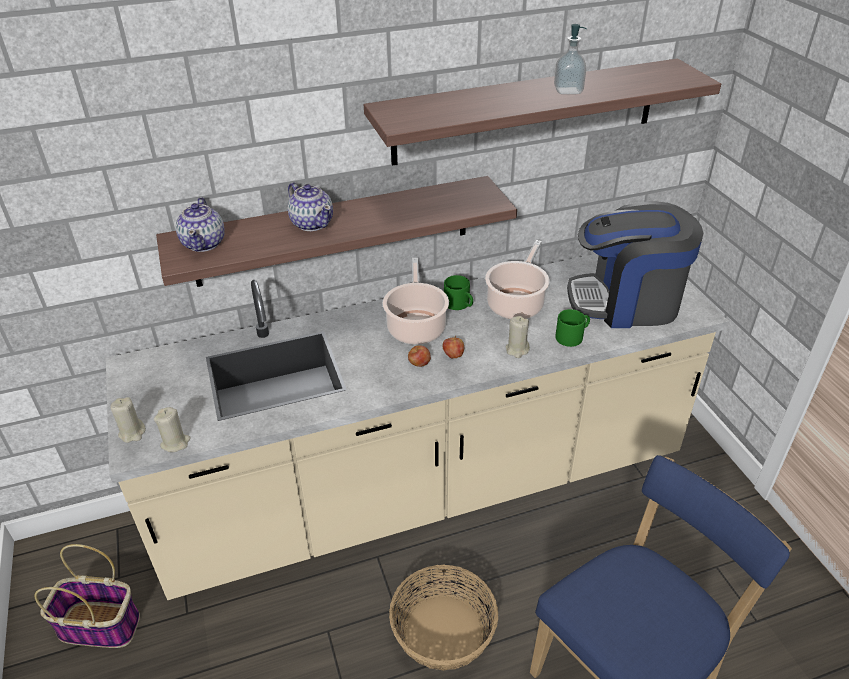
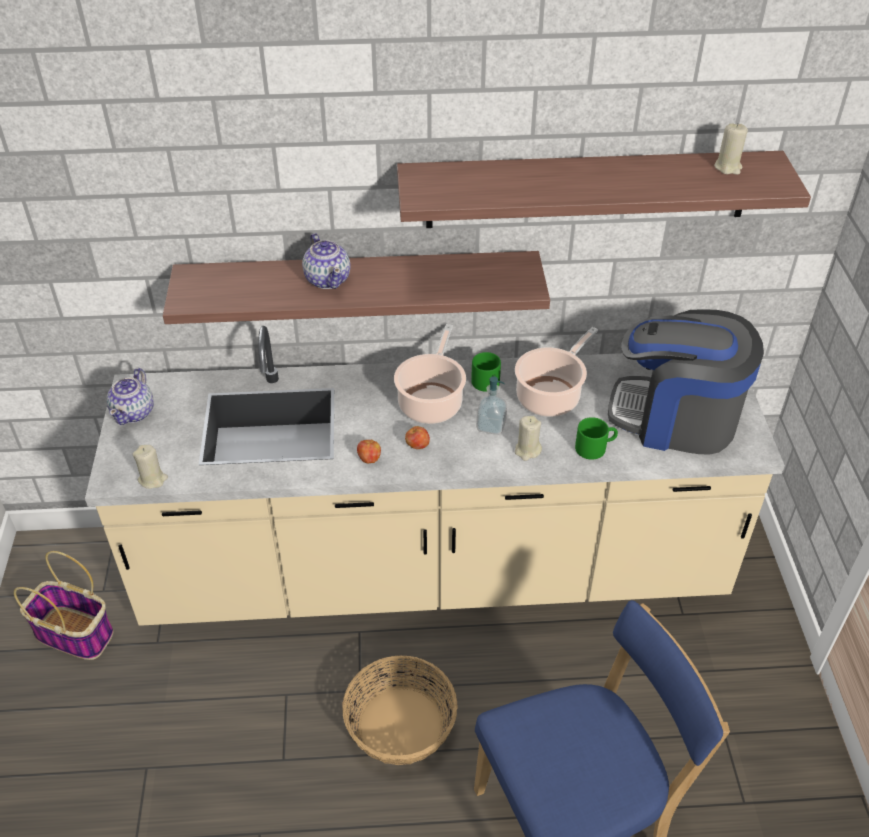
camera: 15 degrees right, 5 degrees up
beige candle [111,397,146,443] -> beige candle moved to [714,123,748,175]
teapot [176,197,225,252] -> teapot moved to [107,368,154,425]
apple [442,336,464,359] -> apple moved to [357,439,381,464]
soap dispenser [554,24,587,94] -> soap dispenser moved to [476,376,507,435]

